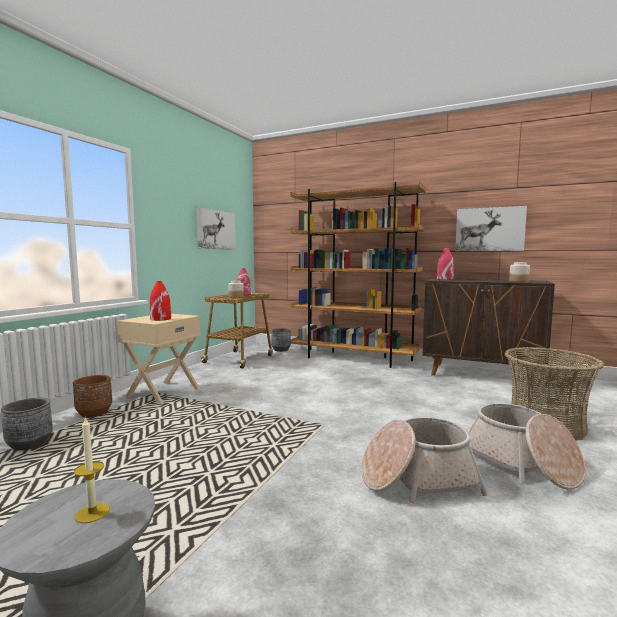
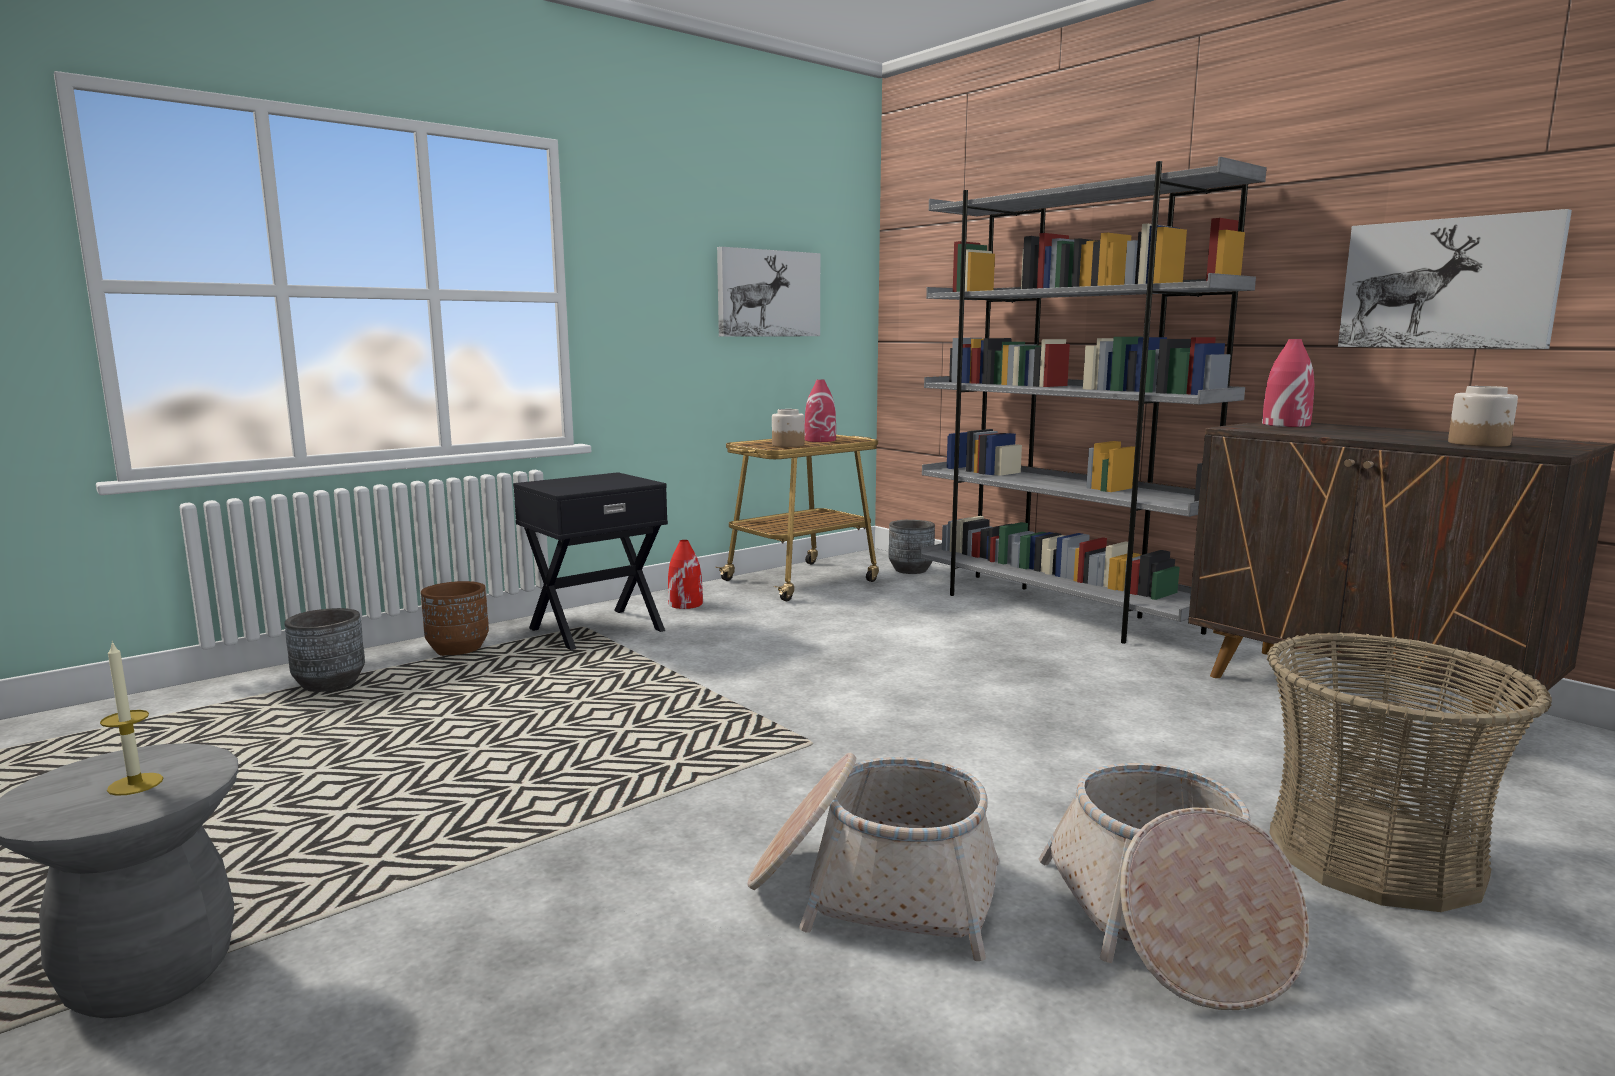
camera: 25 degrees right, 5 degrees up
beige nightstand [117,314,200,404] -> black nightstand [513,472,668,650]
red vase [150,281,171,321] -> red vase moved to [668,540,703,609]
brown bookcase [290,182,426,368] -> grey bookcase [920,157,1267,644]

